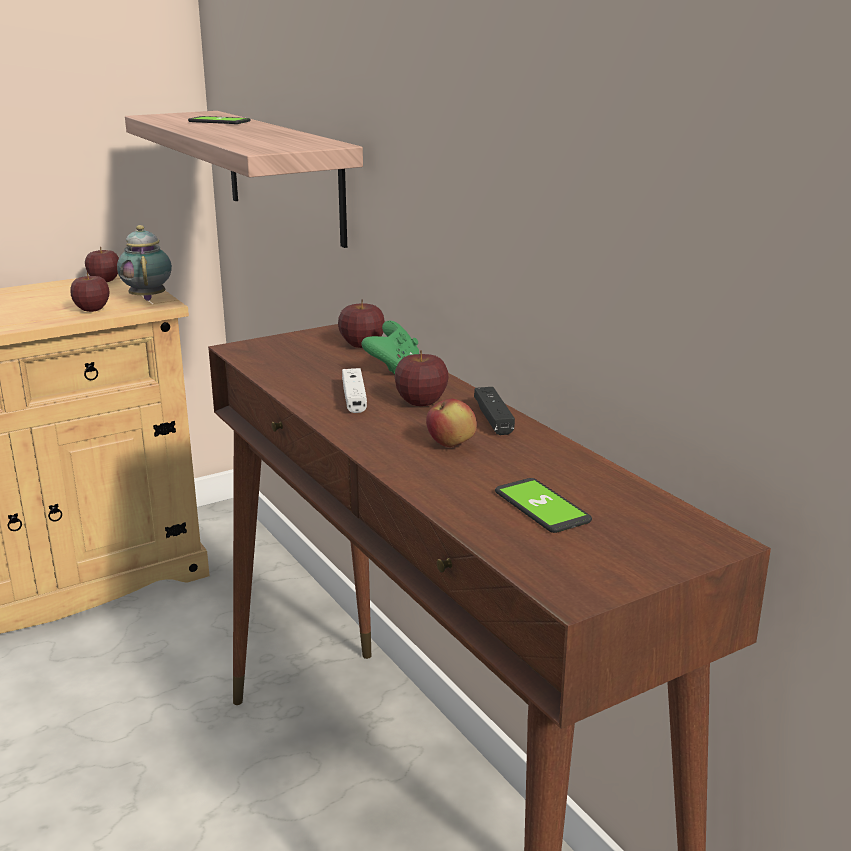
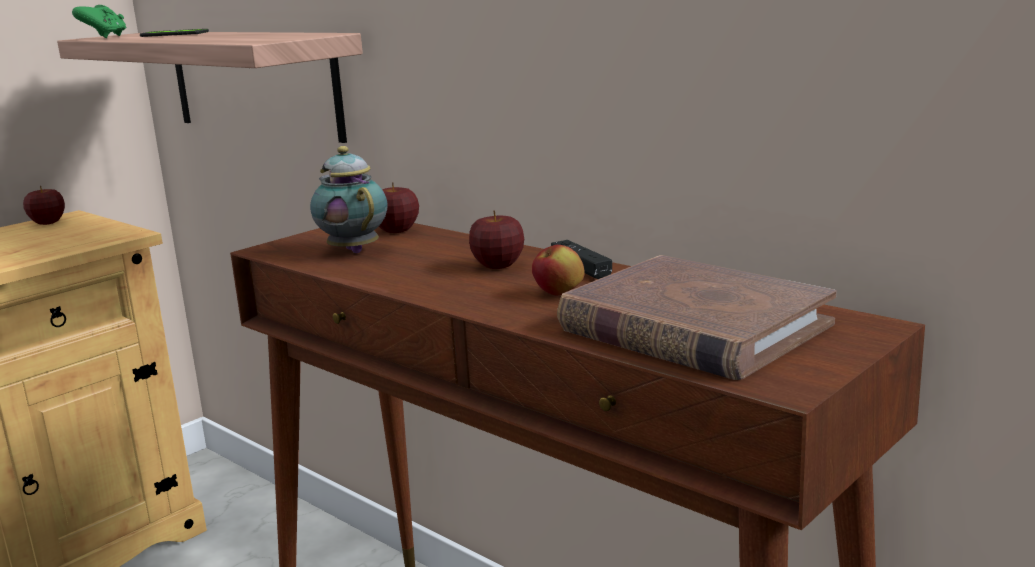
camera: 15 degrees left, 5 degrees down
apple [71,272,110,312] -> none
teapot [117,225,172,301] -> teapot moved to [310,146,387,253]
white game controller [342,368,367,413] -> none
green game controller [361,321,419,374] -> green game controller moved to [72,5,126,38]
phone [495,478,592,533] -> brown book [557,255,837,380]

